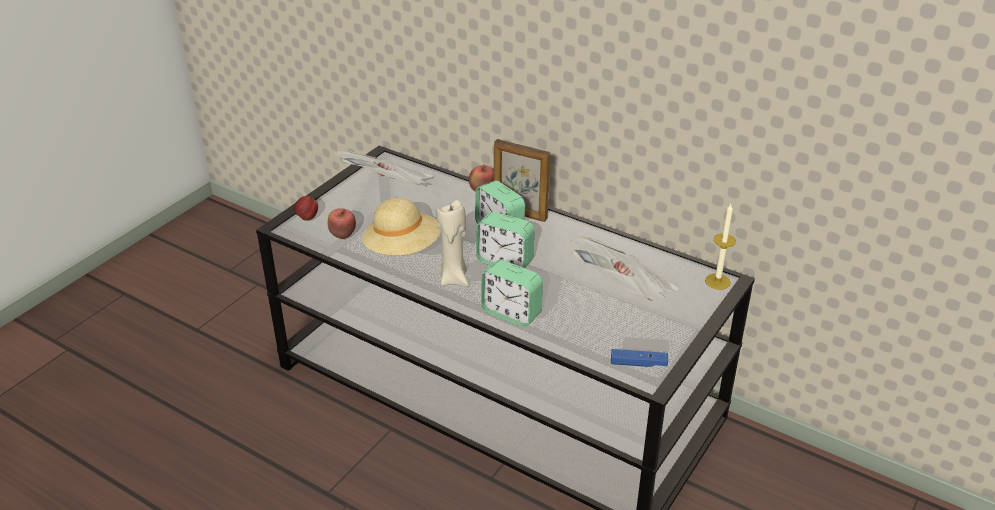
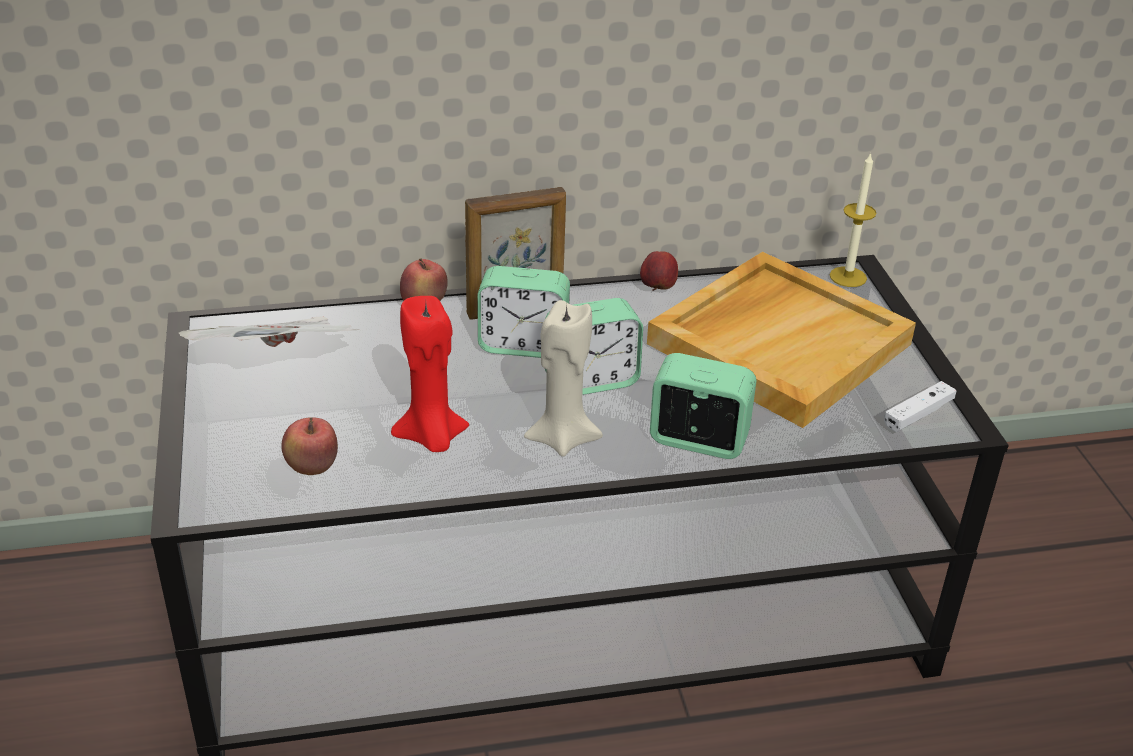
camera: 45 degrees left, 0 degrees up
apple [294,196,318,221] -> apple moved to [640,251,678,291]
beige hat [362,198,440,256] -> red candle [391,296,469,452]
alarm clock [481,260,543,327] -> alarm clock turned 150 degrees counterclockwise [650,353,756,459]
newspaper [570,236,679,301] -> beige tray [647,252,916,428]
blue game controller [611,349,668,367] -> white game controller [884,381,956,432]

